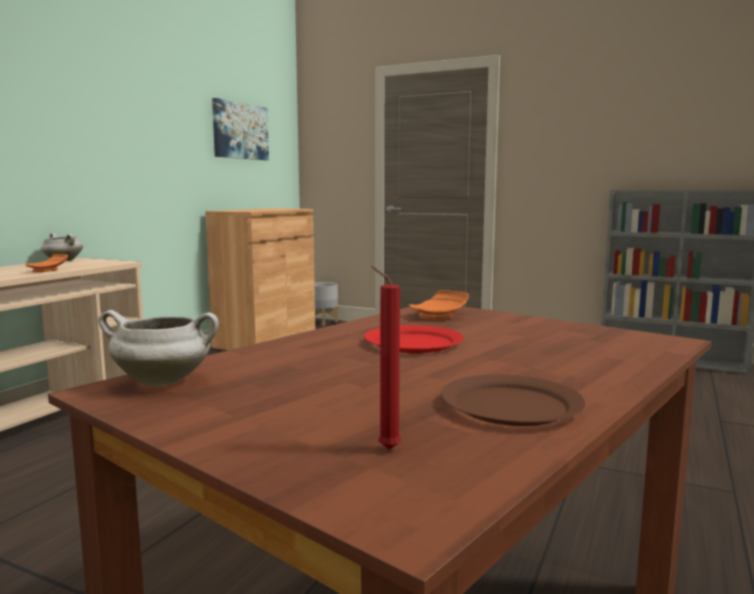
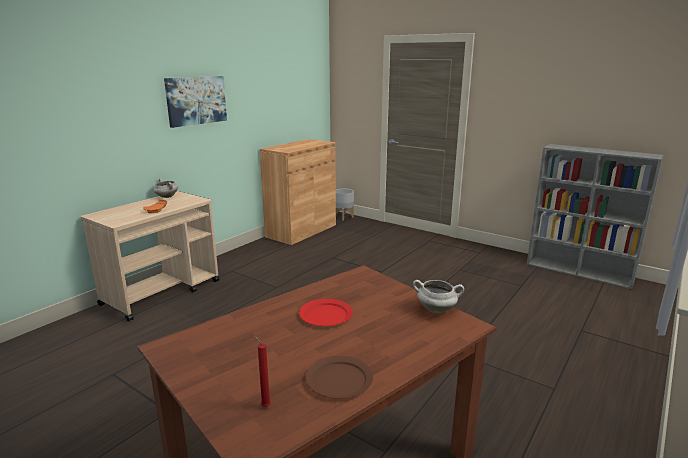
camera: 10 degrees right, 10 degrees up
white cooking pot [98,310,219,387] -> white cooking pot moved to [413,280,464,313]
picture [212,98,269,160] -> picture moved to [164,76,227,128]
orange plate [409,290,469,320] -> none

